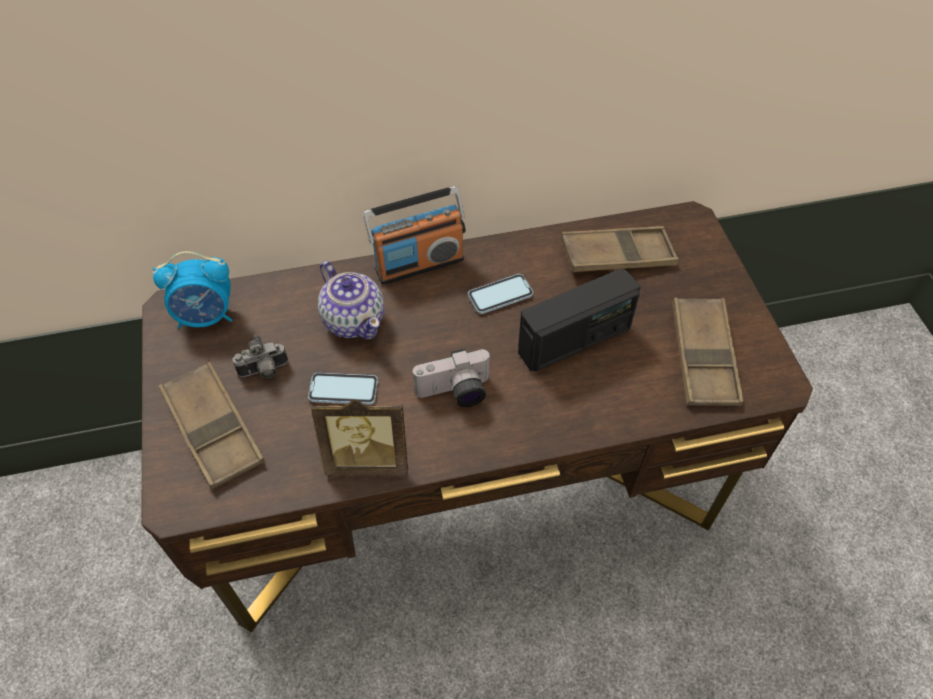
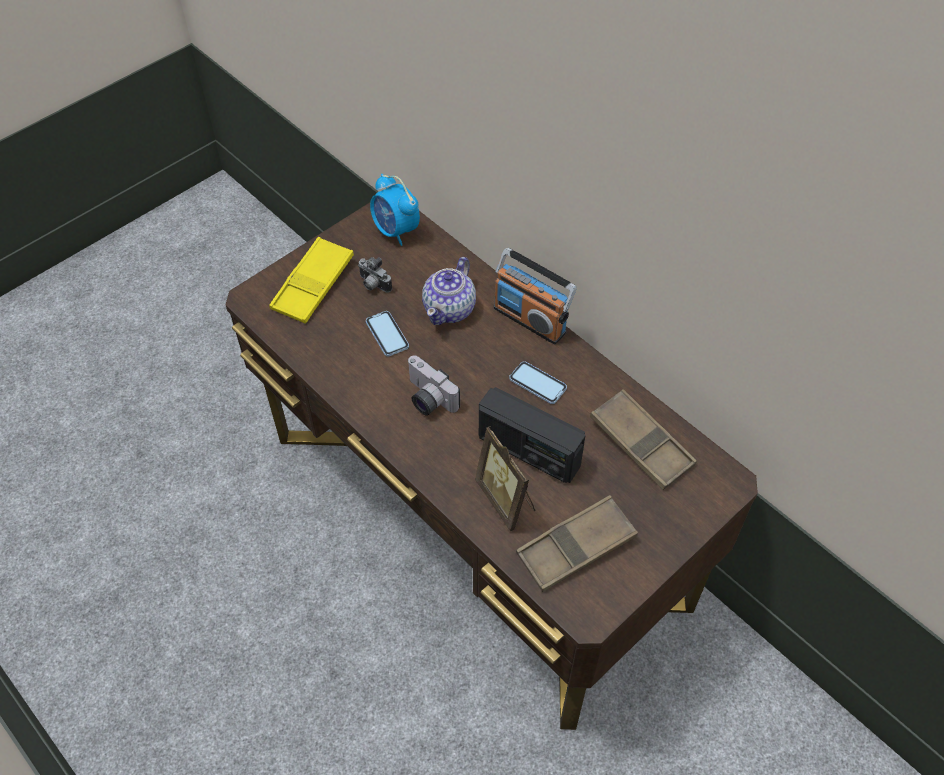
camera: 60 degrees right, 0 degrees up
brown tray [159,362,265,490] -> yellow tray [269,237,354,324]
picture frame [311,399,408,475] -> picture frame moved to [475,426,536,531]

